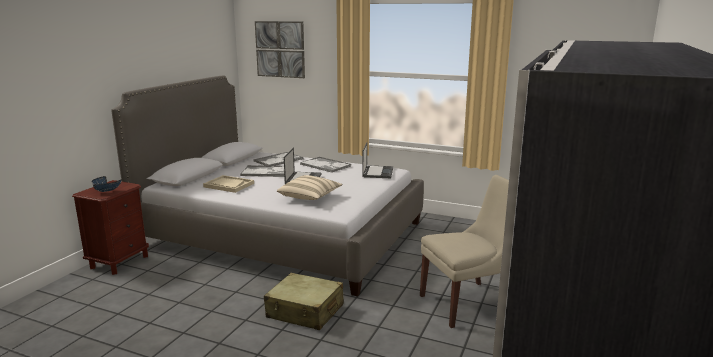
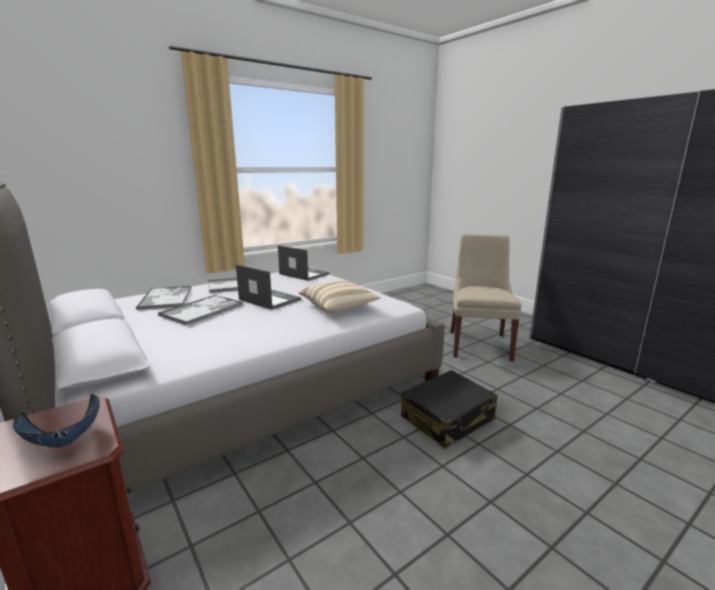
camera: 60 degrees left, 0 degrees up
beige tray [203,175,254,193] -> none
picture [255,21,305,78] -> none
beige suitcase [264,273,344,330] -> black suitcase [401,370,498,448]

